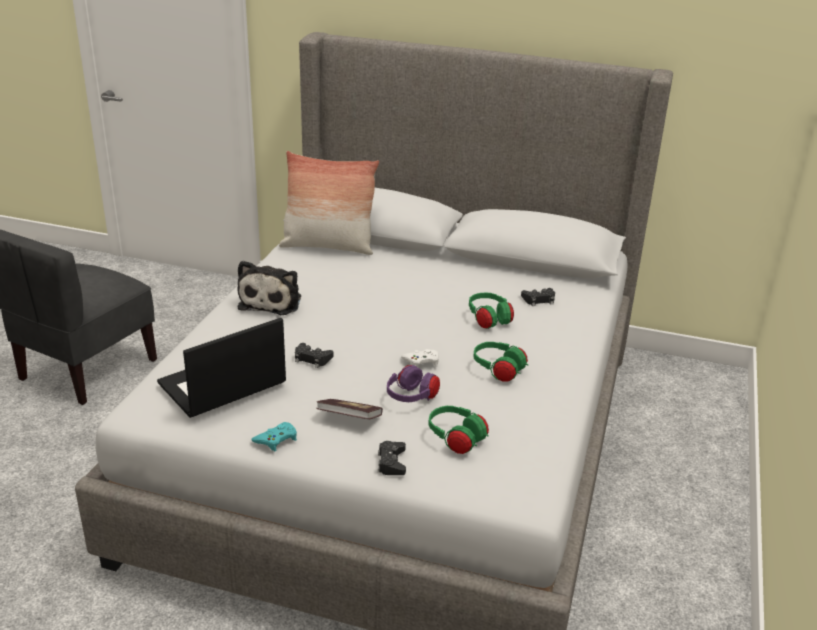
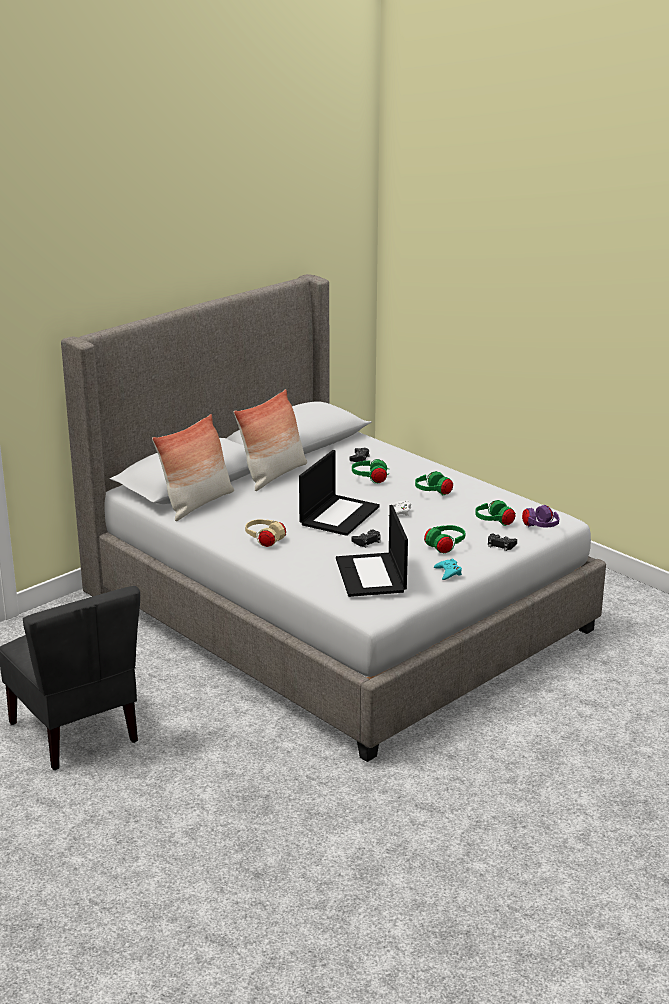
camera: 60 degrees left, 5 degrees down
plush toy [238,261,301,315] -> beige headphones [245,519,286,547]
book [316,399,383,419] -> green headphones [424,525,465,553]
purple headphones [387,365,440,402] -> purple headphones moved to [522,505,560,527]
none -> pillow [234,389,307,491]
none -> laptop [299,450,380,536]

